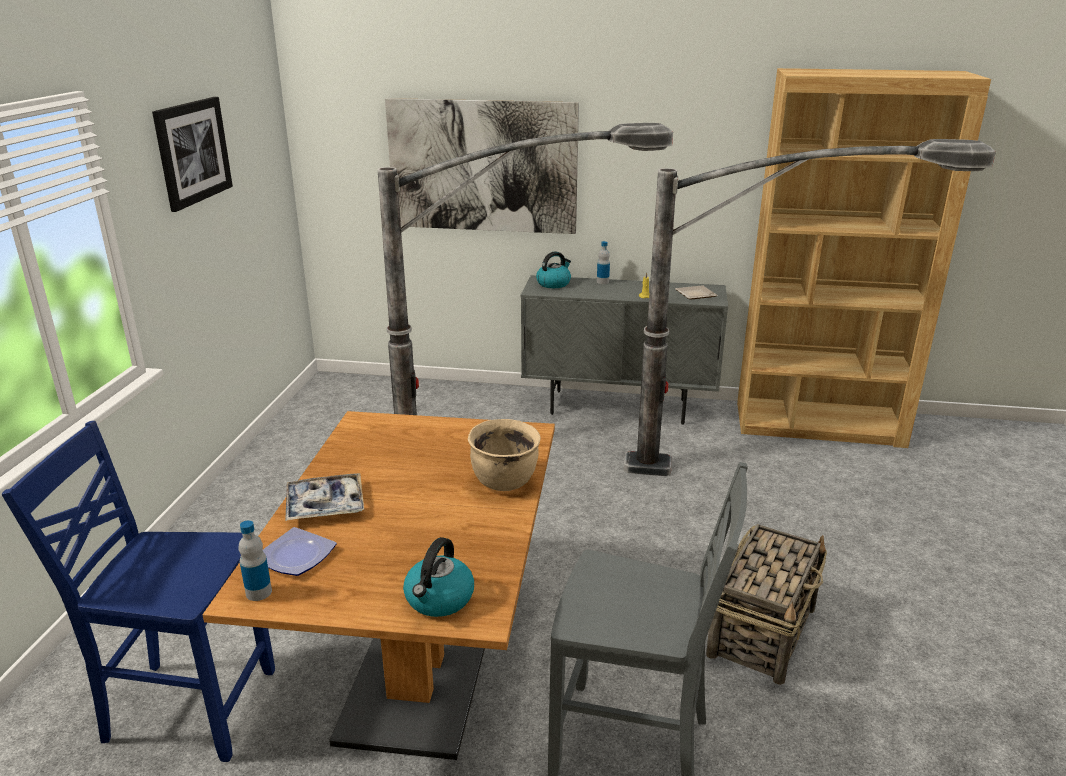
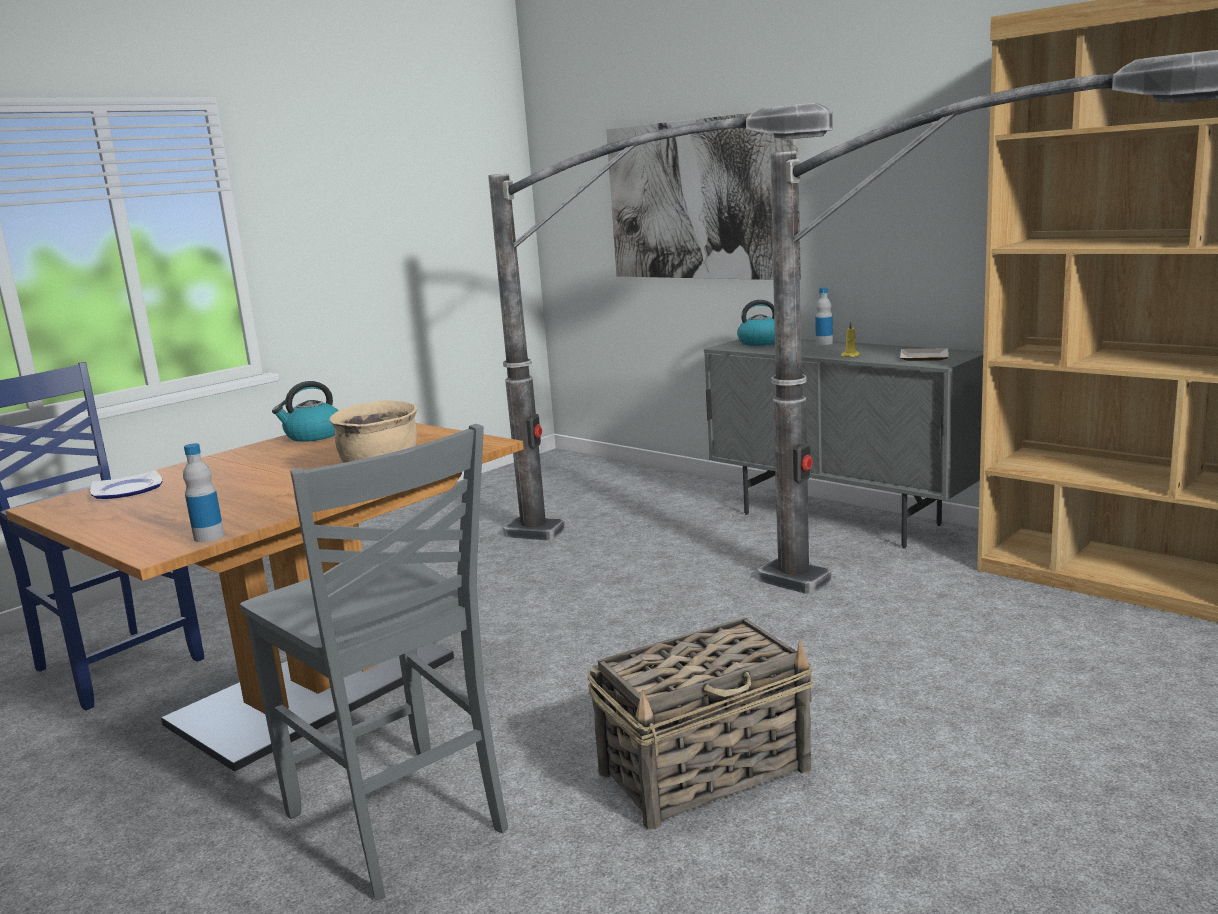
camera: 35 degrees right, 10 degrees down
picture [152,97,233,212] -> none
bottle [238,520,272,601] -> bottle moved to [183,443,224,542]
tray [285,473,364,521] -> none
kettle [403,537,474,617] -> kettle moved to [272,381,338,442]

